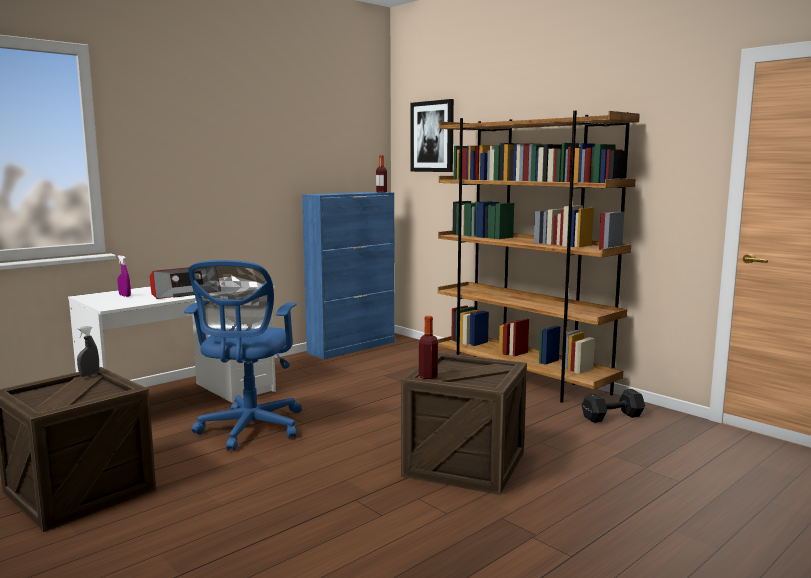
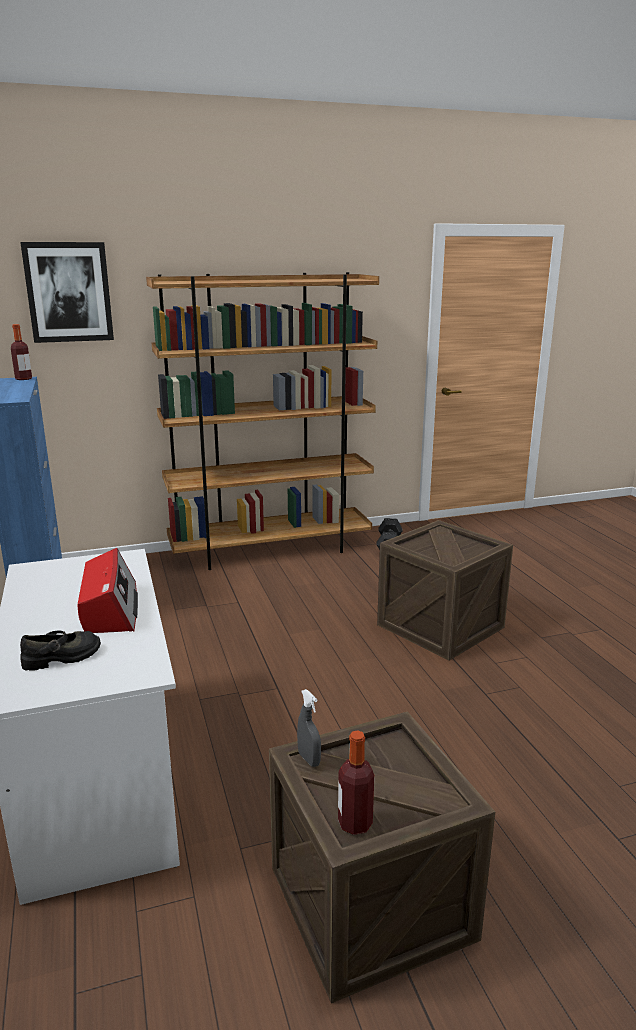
camera: 65 degrees left, 10 degrees up
purple spray bottle [117,255,131,297] -> black shoe [20,630,101,671]
blue office chair [184,260,302,451] -> none
bottle [419,316,438,379] -> bottle moved to [338,730,374,835]

